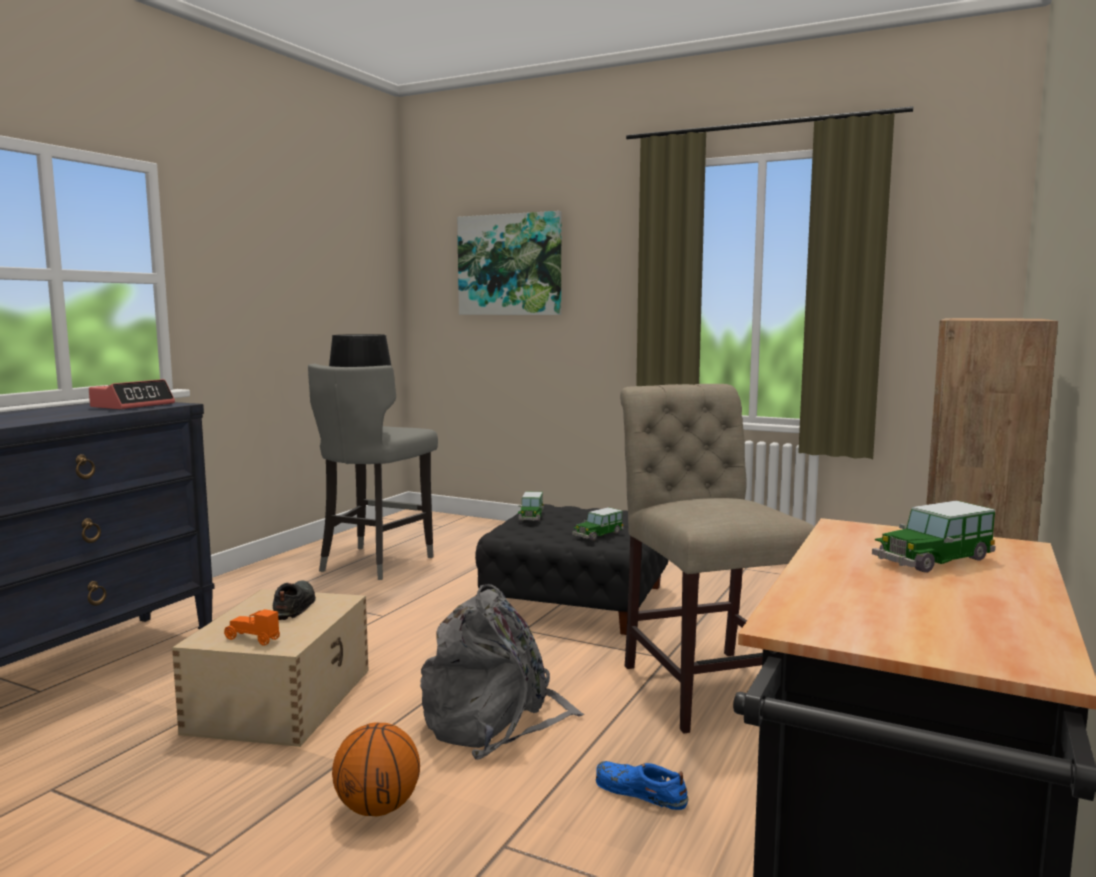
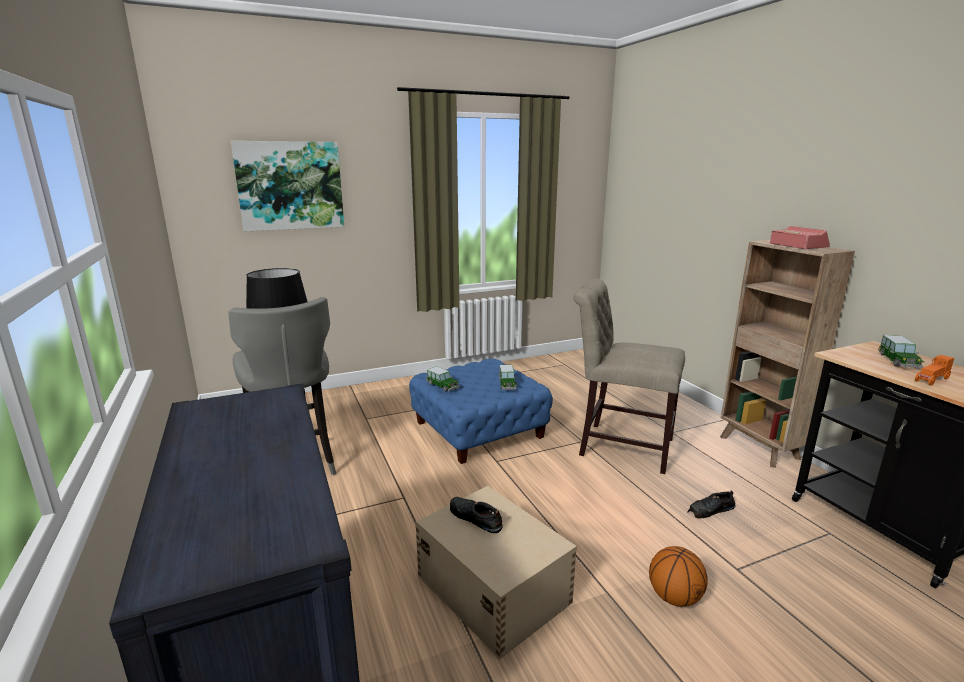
camera: 50 degrees left, 10 degrees up
alarm clock [89,379,175,410] -> alarm clock moved to [770,226,830,249]
orange toy car [224,609,280,646] -> orange toy car moved to [915,355,954,386]
grey backpack [420,584,585,760] -> none
black ottoman [475,504,669,635] -> blue ottoman [409,359,553,464]
blue shoe [596,761,688,810] -> black shoe [687,490,736,518]

